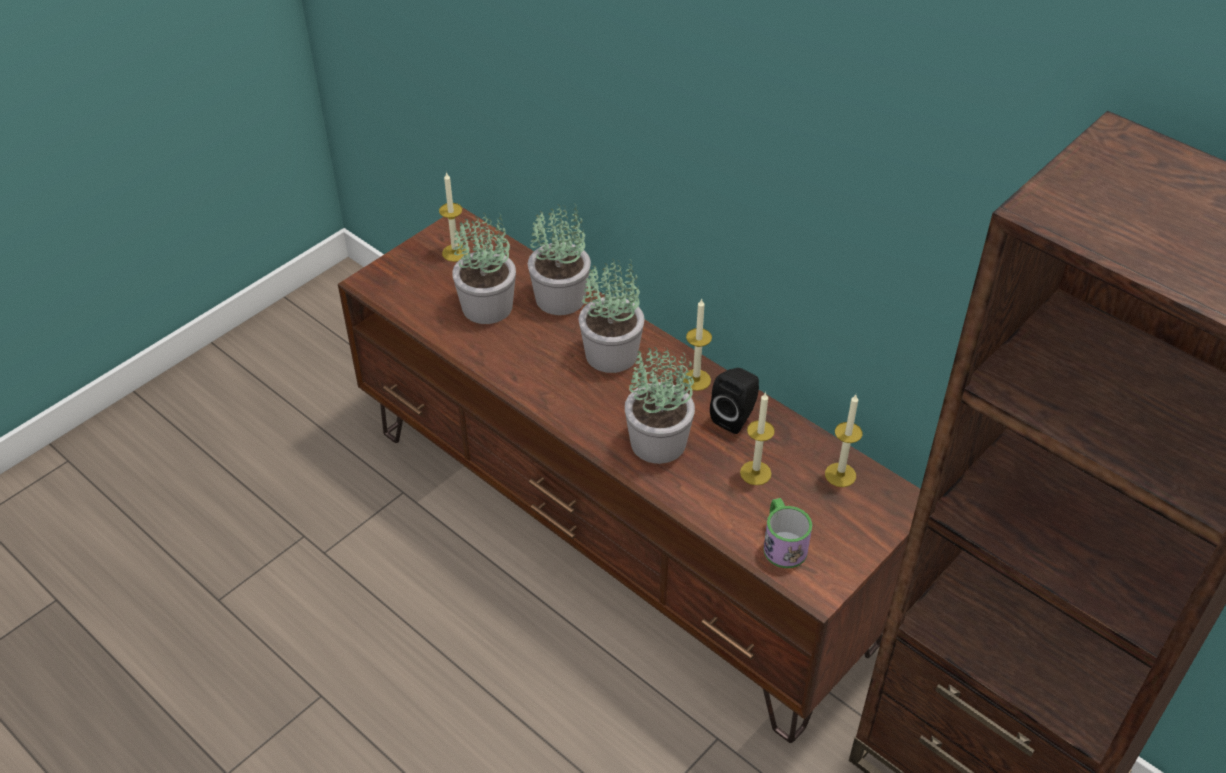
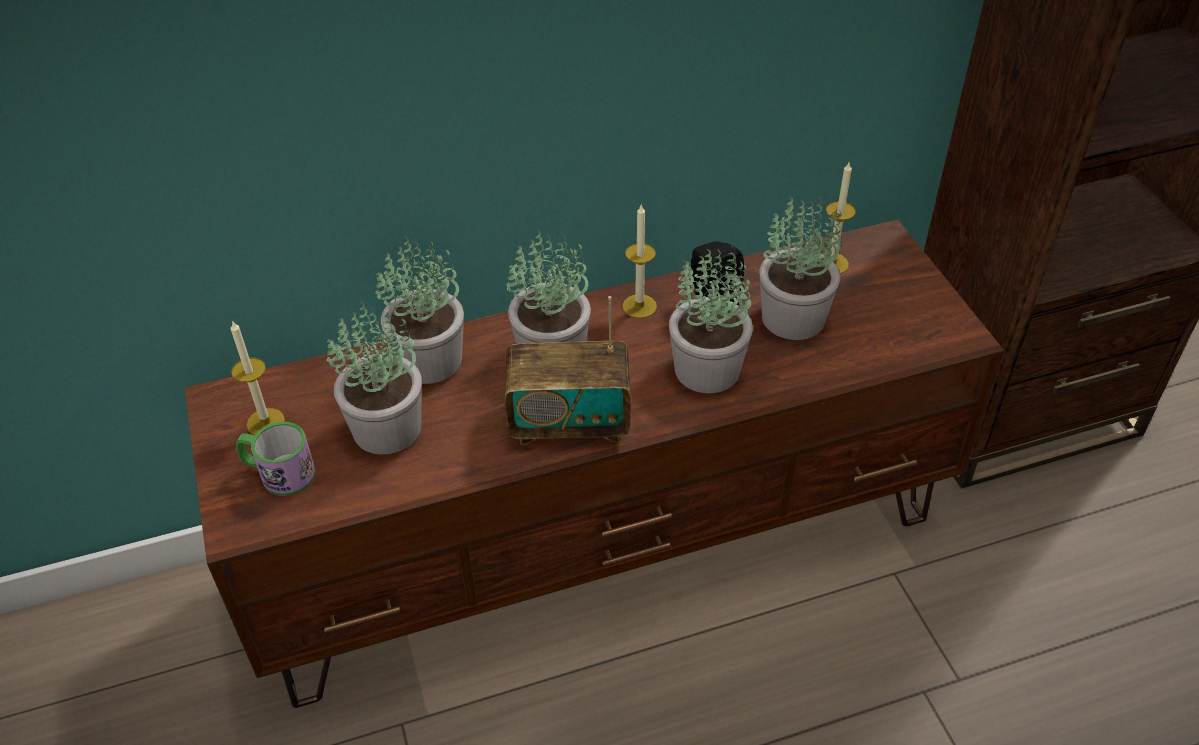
camera: 60 degrees left, 0 degrees up
candle [740,392,775,485] -> potted plant [759,196,842,340]
mug [763,498,812,568] -> mug moved to [236,422,315,496]
none -> radio [505,296,631,445]

